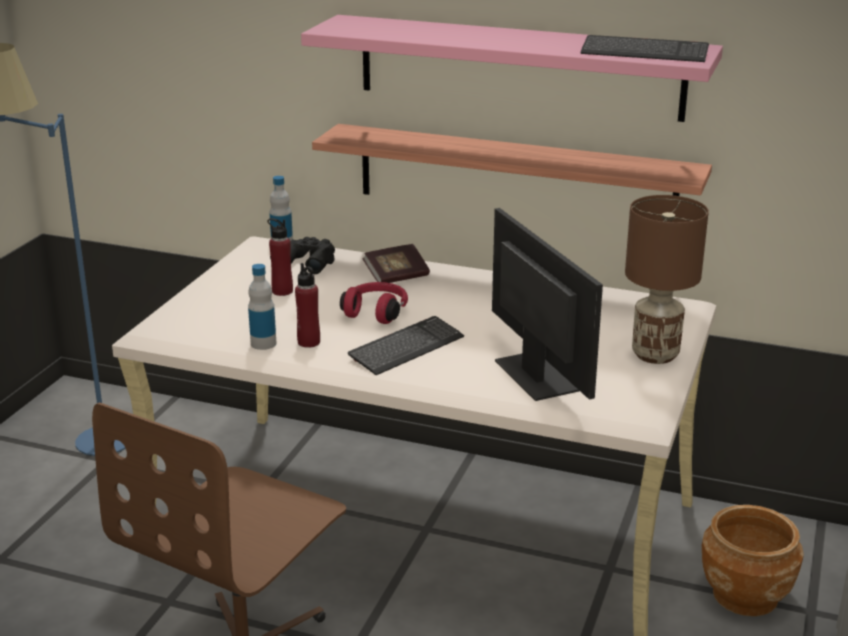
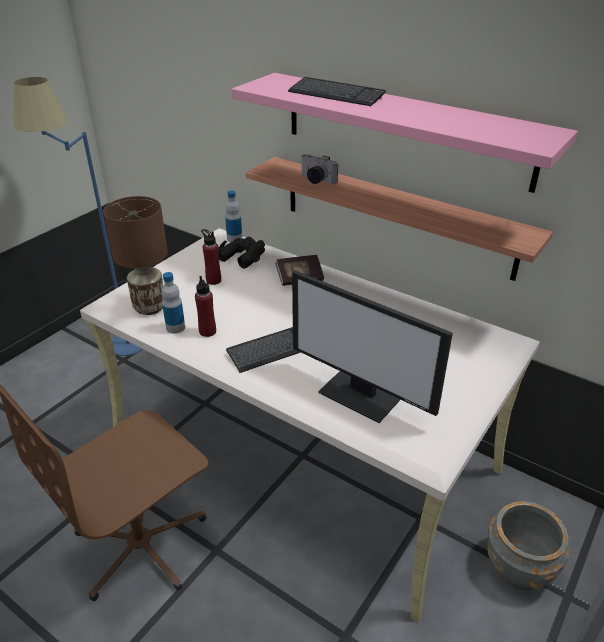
camera: 15 degrees right, 10 degrees up
red headphones [340,282,408,324] -> none
monitor [492,208,603,401] -> monitor turned 135 degrees clockwise [292,271,453,423]
keyboard [580,35,709,62] -> keyboard moved to [288,77,386,106]
brown table lamp [625,195,709,364] -> brown table lamp moved to [103,196,168,315]
brown planter [702,505,804,616] -> grey planter [487,501,570,590]
none -> camera [301,154,338,184]

